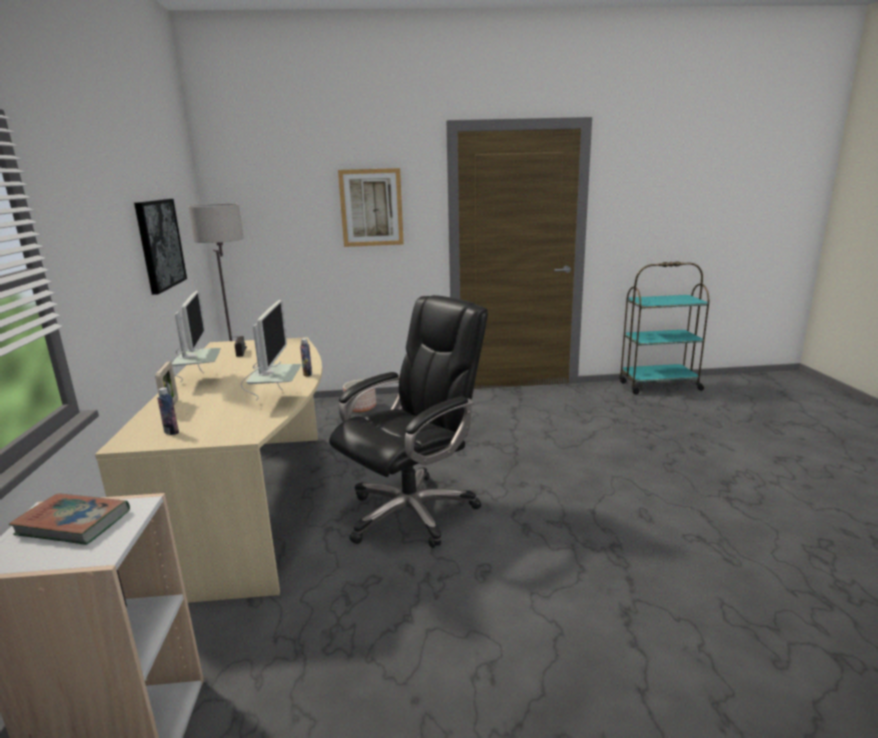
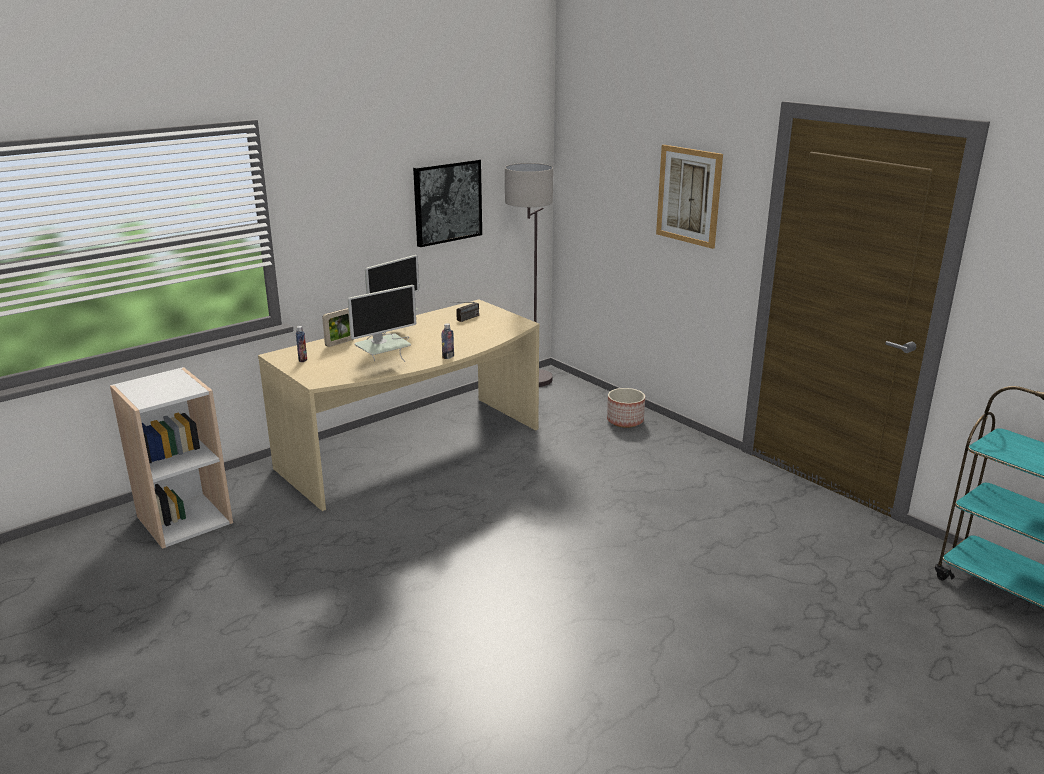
camera: 55 degrees right, 5 degrees up
book [9,493,130,545] -> none
black office chair [329,295,488,548] -> none

